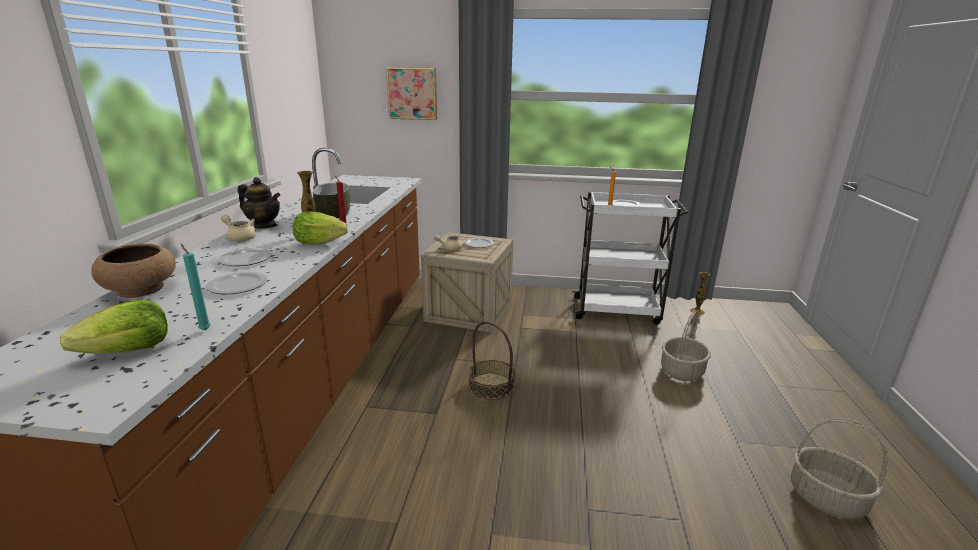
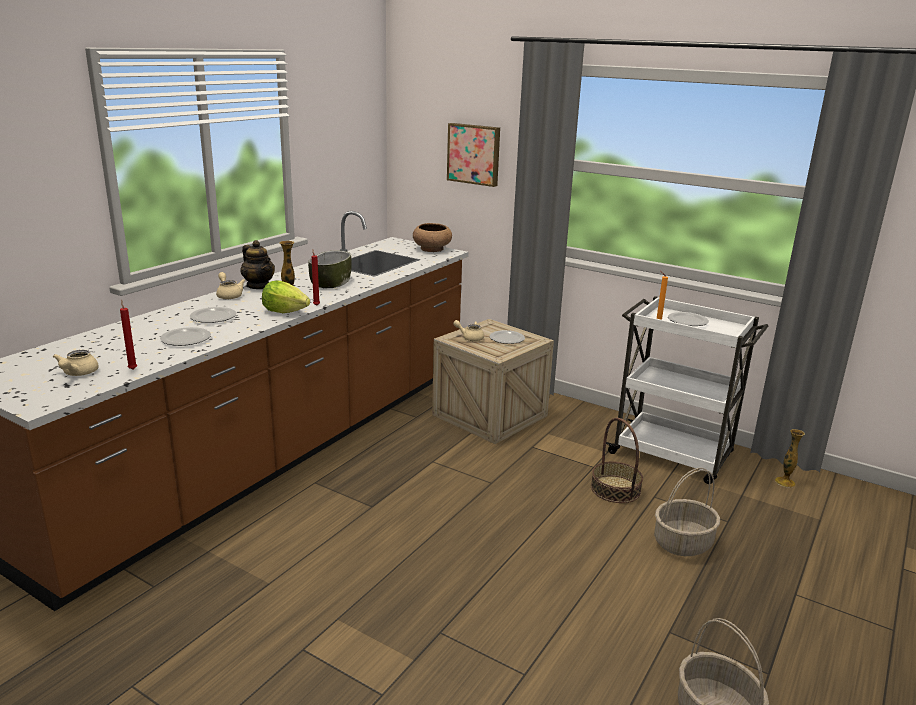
camera: 25 degrees right, 0 degrees up
lettuce [60,299,168,354] -> beige teapot [53,350,99,376]
brown bowl [91,243,176,298] -> brown bowl moved to [413,223,452,252]
turquoise candle [181,243,211,331] -> red candle [120,300,137,370]
basket [468,321,515,400] -> basket moved to [591,418,643,503]

